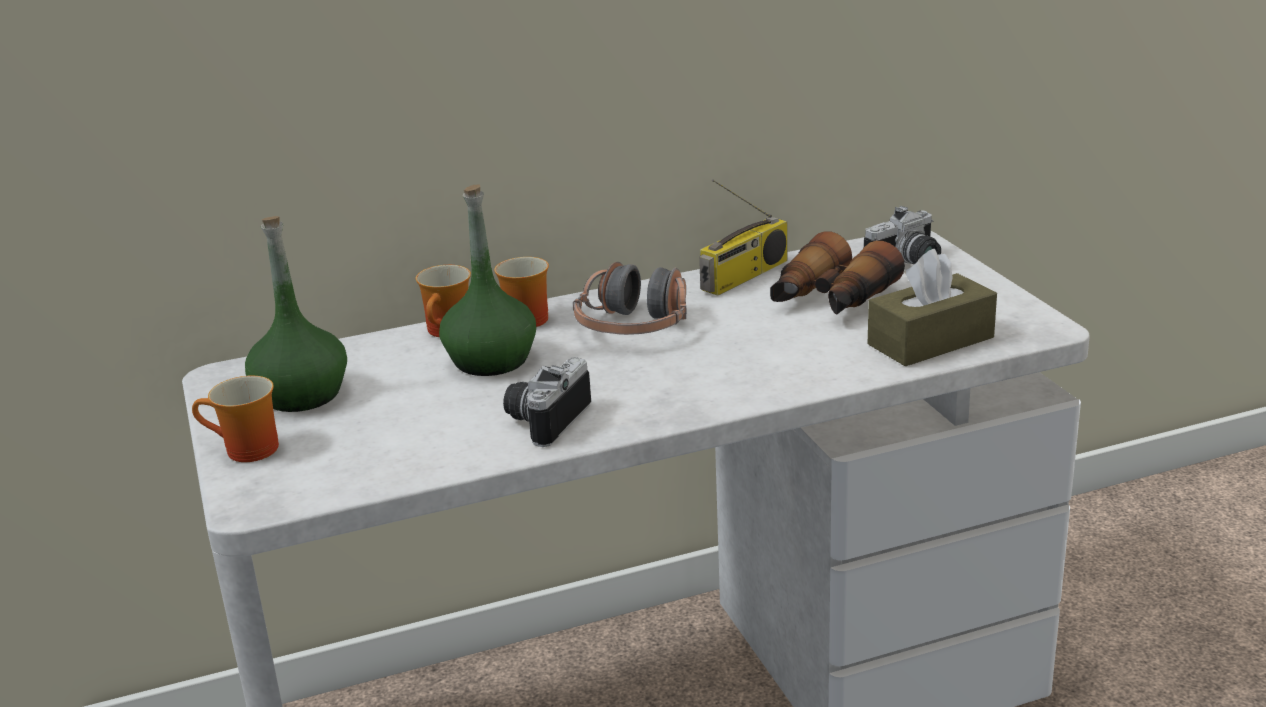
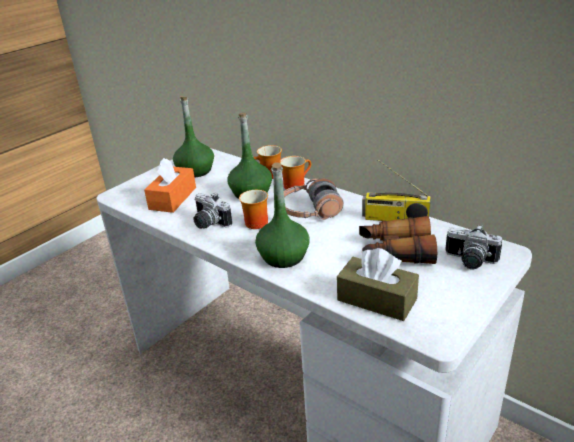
camera: 60 degrees right, 5 degrees up
mug [192,376,279,462] -> mug moved to [239,190,268,229]
camera [503,357,591,447] -> camera turned 135 degrees counterclockwise [193,192,232,229]
none -> orange tissue box [144,158,196,213]
none -> green bottle [255,162,310,268]

